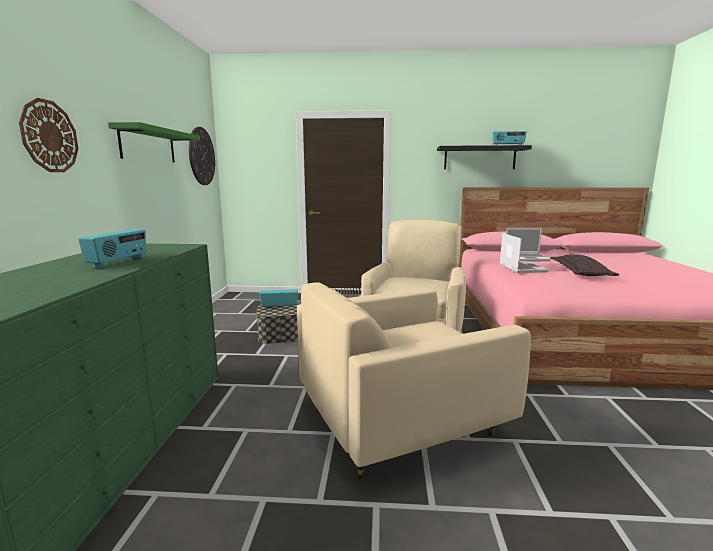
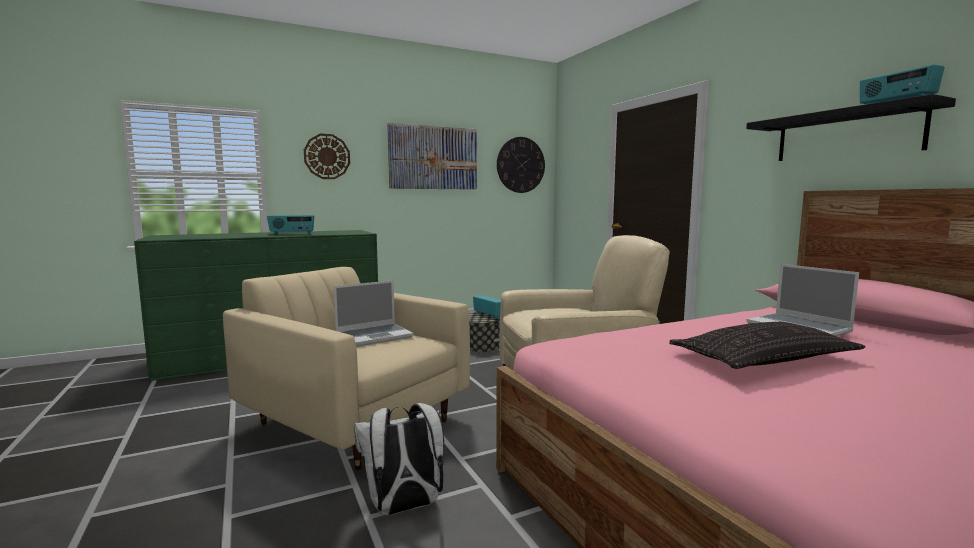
camera: 60 degrees right, 5 degrees down
green shelf [108,122,200,162] -> picture [387,123,477,190]
laptop [500,233,549,273] -> laptop moved to [334,280,414,347]
none -> white backpack [354,403,444,515]

